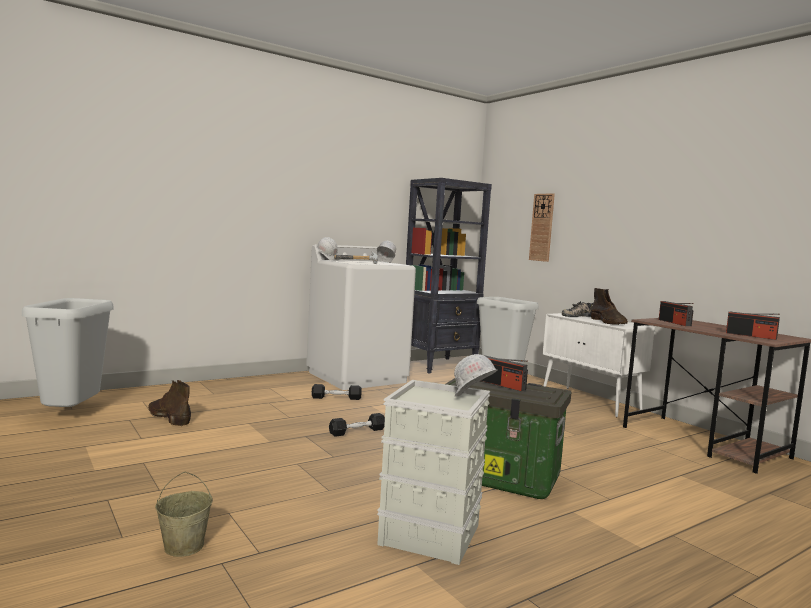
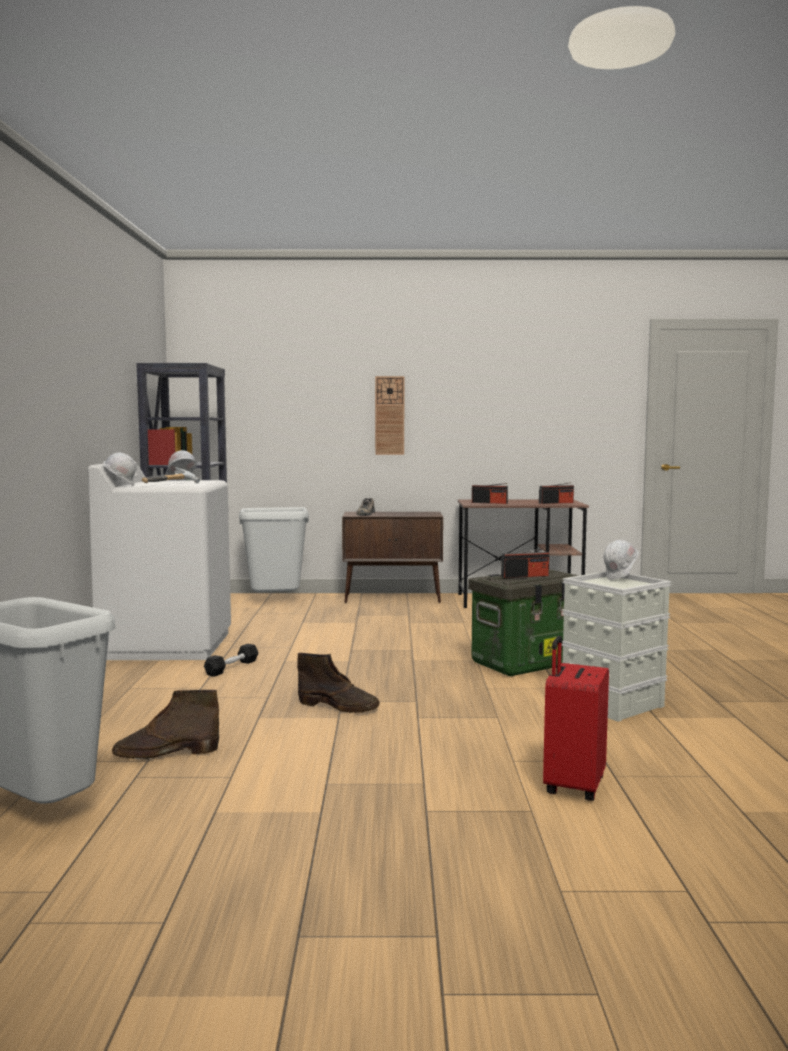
camera: 55 degrees left, 0 degrees up
beige bucket [155,472,213,557] -> red suitcase [543,636,609,801]
black dumbbell [329,413,385,437] -> none
wall clock [529,193,555,262] -> wall clock moved to [375,376,404,455]
white cabinet [543,313,655,417] -> brown cabinet [342,512,443,603]
brown boot [591,288,628,325] -> brown boot moved to [297,653,380,713]

